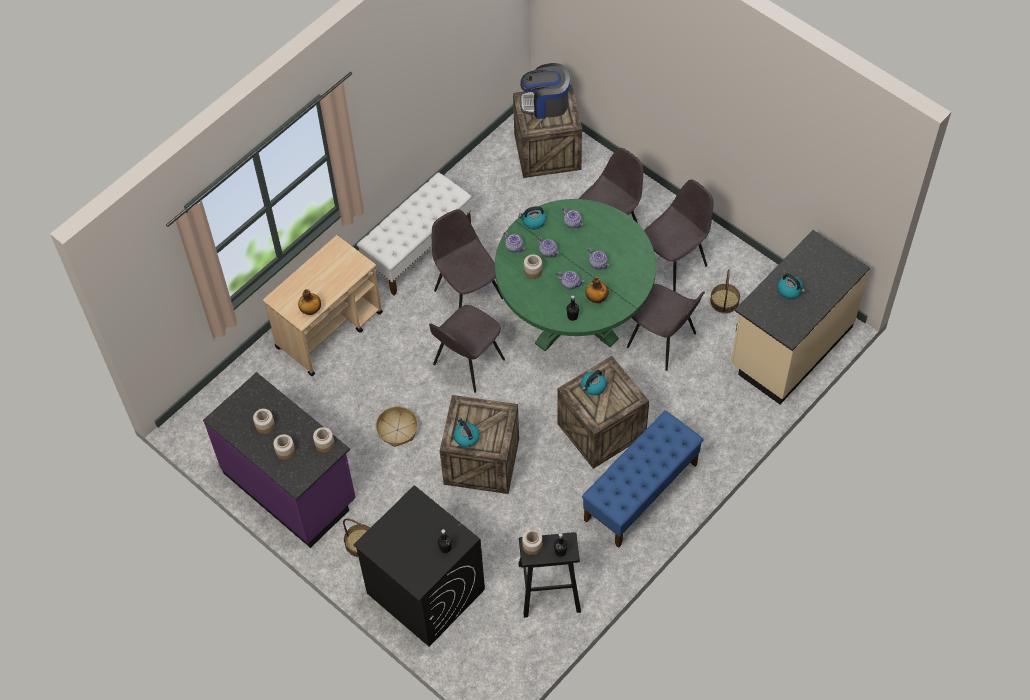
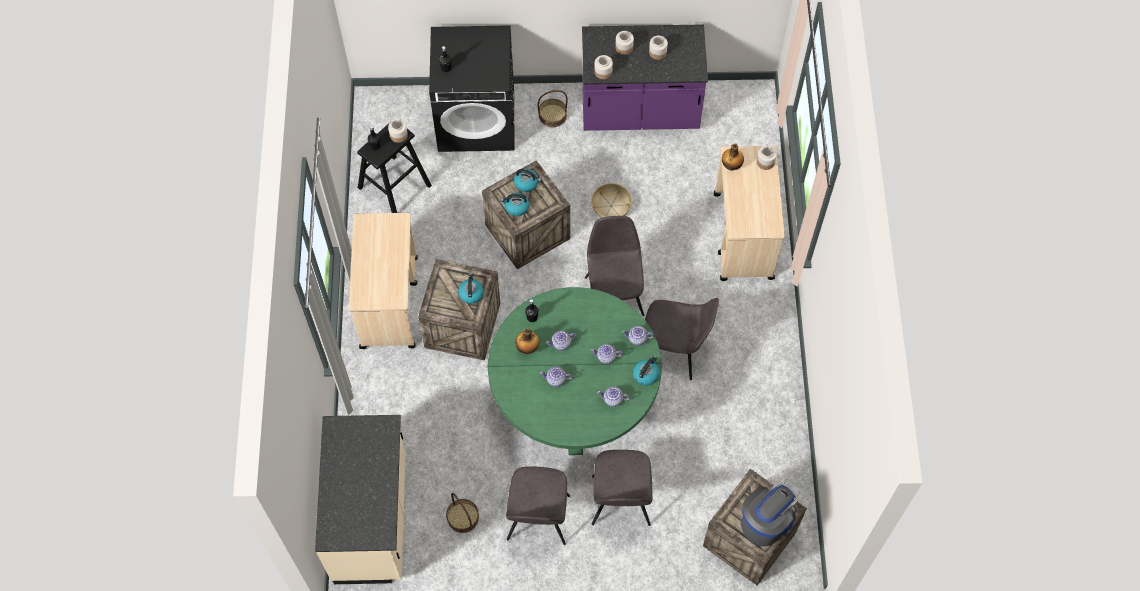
camera: 135 degrees right, 5 degrees up
white bench [357,172,472,296] -> none
jar [524,255,542,279] -> jar moved to [757,146,777,170]
blue bench [582,411,704,548] -> beige cart [349,213,418,349]
grey chair [627,284,705,371] -> none
kettle [778,273,805,299] -> kettle moved to [500,193,530,216]

